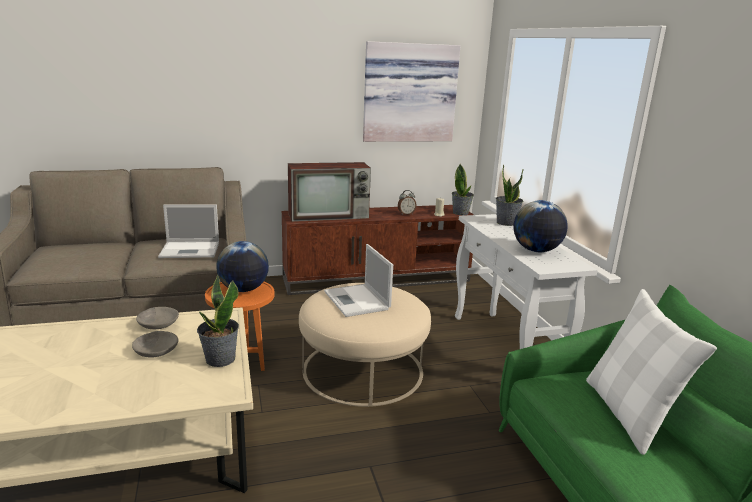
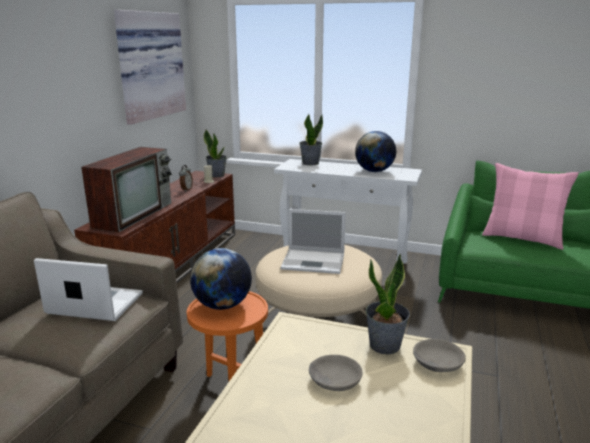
camera: 55 degrees left, 0 degrees up
grey bowl [136,307,179,329] -> grey bowl moved to [413,339,466,372]
laptop [158,204,219,258] -> laptop turned 105 degrees counterclockwise [34,258,143,321]
white pillow [586,289,717,455] -> pink pillow [482,163,579,250]

